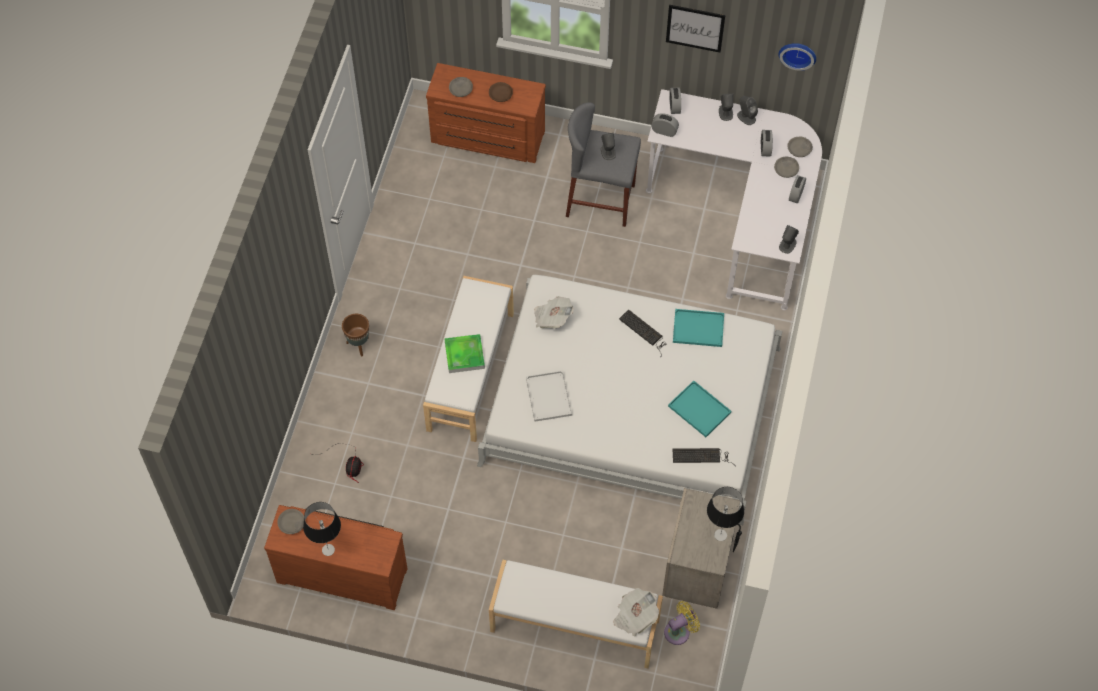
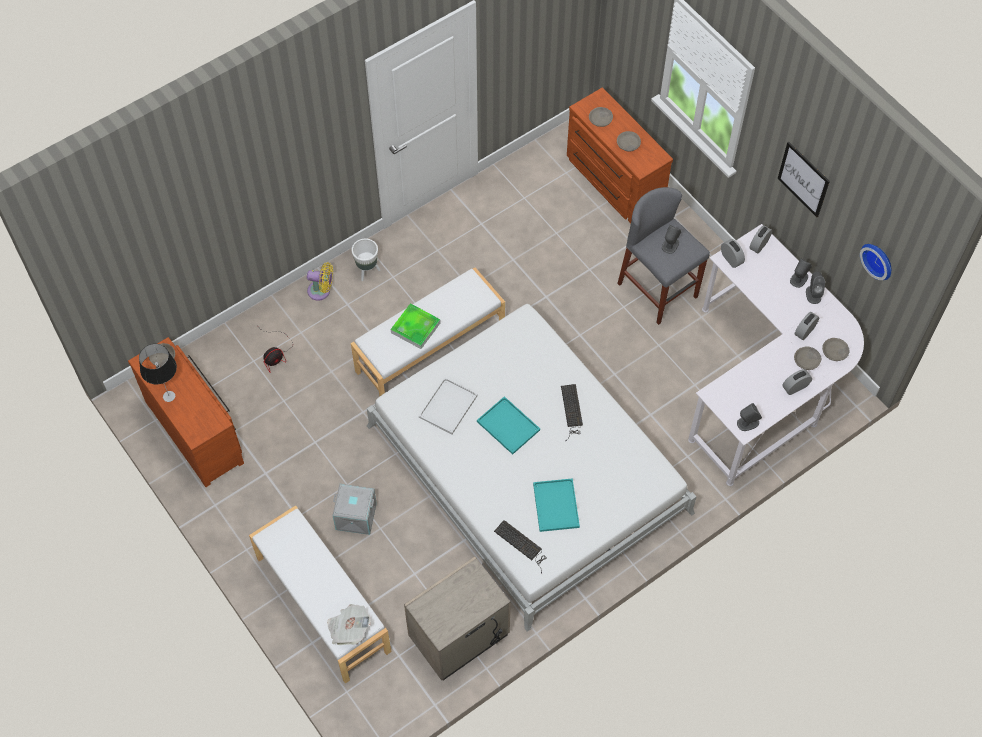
camera: 40 degrees right, 0 degrees up
brown planter [342,314,369,357] -> white planter [352,238,380,281]
brown bowl [489,82,513,102] -> grey bowl [617,131,641,152]
newspaper [534,296,573,329] -> none
yellow fan [664,601,700,645] -> yellow fan moved to [307,262,333,301]
turquoise tray [673,309,724,347] -> turquoise tray moved to [477,396,540,455]
table lamp [707,487,744,541] -> none
none -> grey storage box [332,484,377,535]

